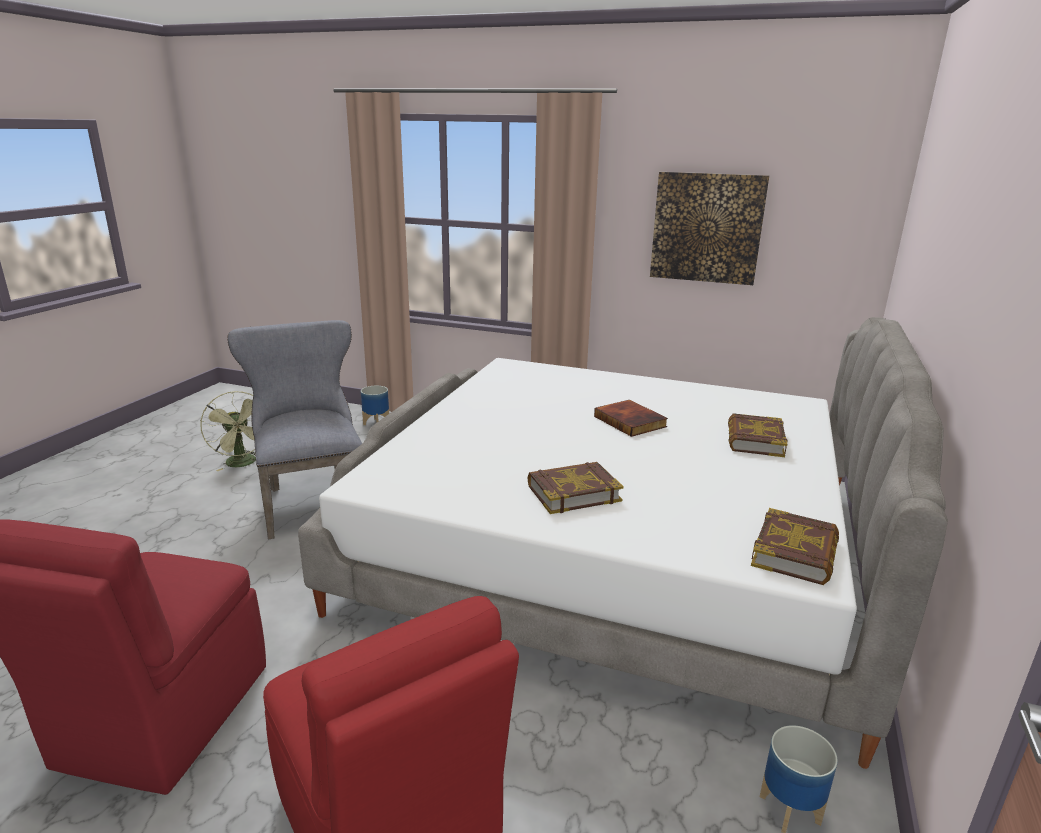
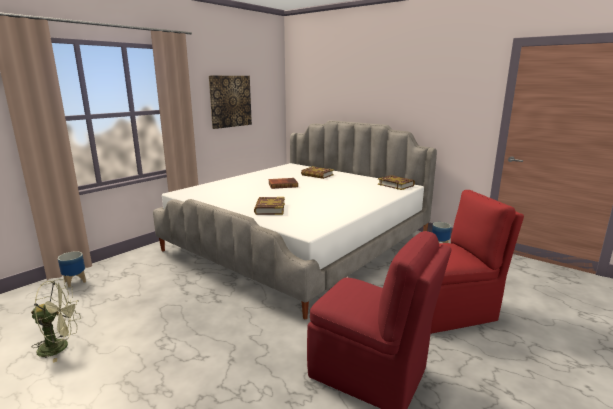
camera: 70 degrees left, 5 degrees down
grey chair [227,320,362,540] -> none
book [528,462,624,514] -> book moved to [254,197,285,215]

